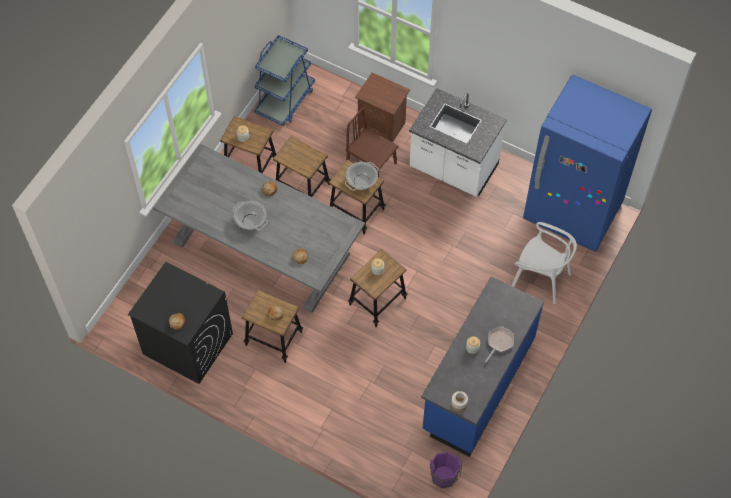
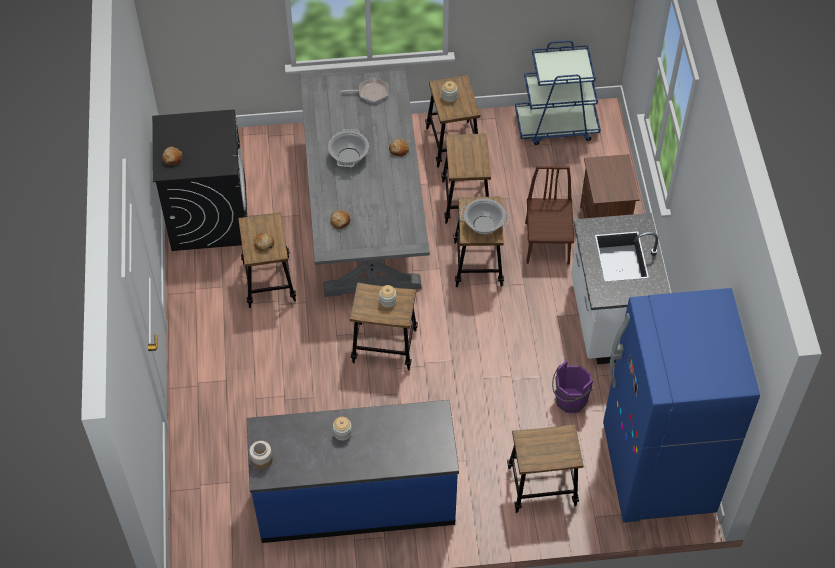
camera: 55 degrees right, 5 degrees down
purple bucket [430,452,462,489] -> purple bucket moved to [552,360,593,413]
frying pan [485,326,514,363] -> frying pan moved to [340,77,388,103]
white chair [511,222,577,304] -> stool [507,424,584,513]

